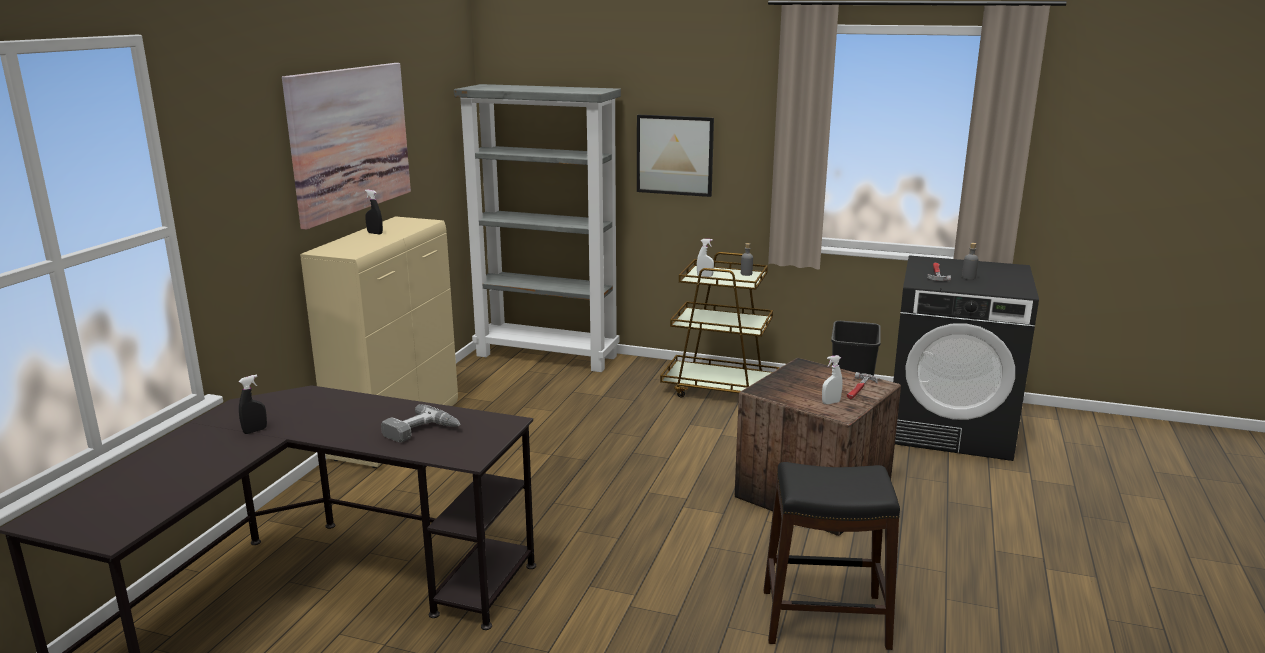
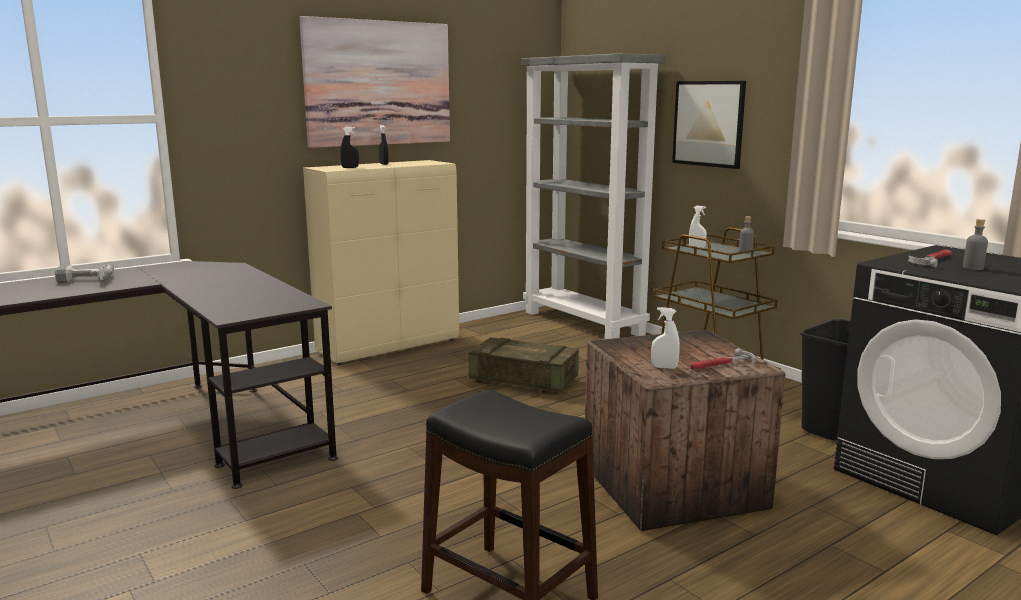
camera: 35 degrees right, 5 degrees down
black spray bottle [239,374,267,434] -> black spray bottle moved to [340,127,359,168]
power drill [381,404,460,443] -> power drill moved to [55,264,114,283]
none -> crate [469,337,579,395]

